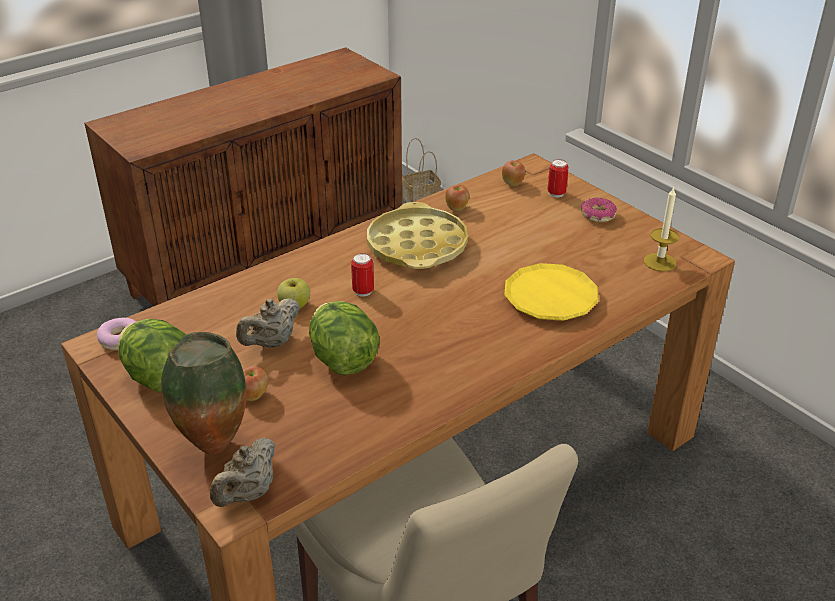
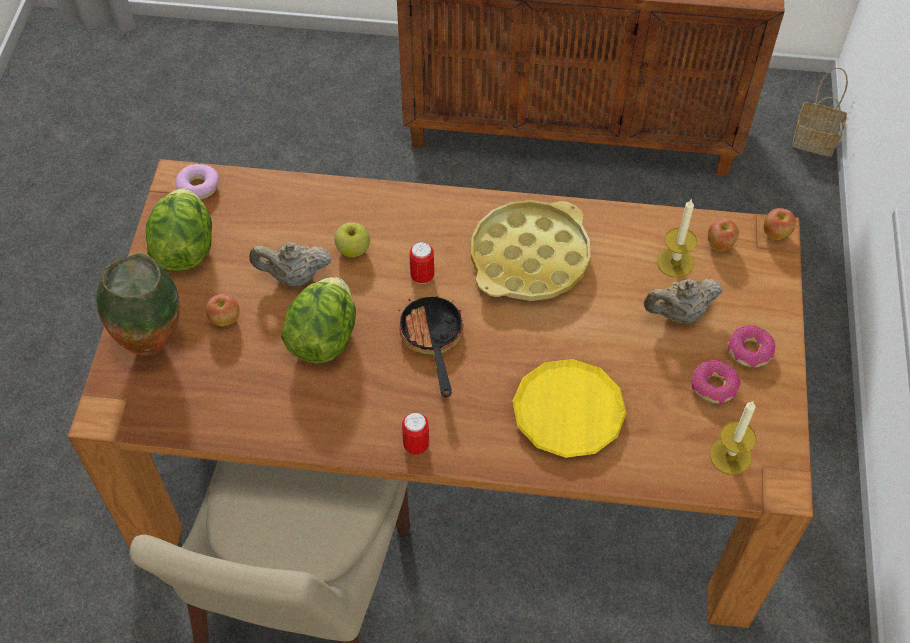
camera: 45 degrees right, 20 degrees up
beige teapot [210,438,275,507] -> beige teapot moved to [644,279,723,323]
apple [445,184,470,211] -> apple moved to [764,208,796,240]
can [547,159,568,197] -> can moved to [402,412,429,455]
none -> frying pan [398,296,464,397]
none -> candle [657,199,697,278]
none -> donut [691,360,741,404]

